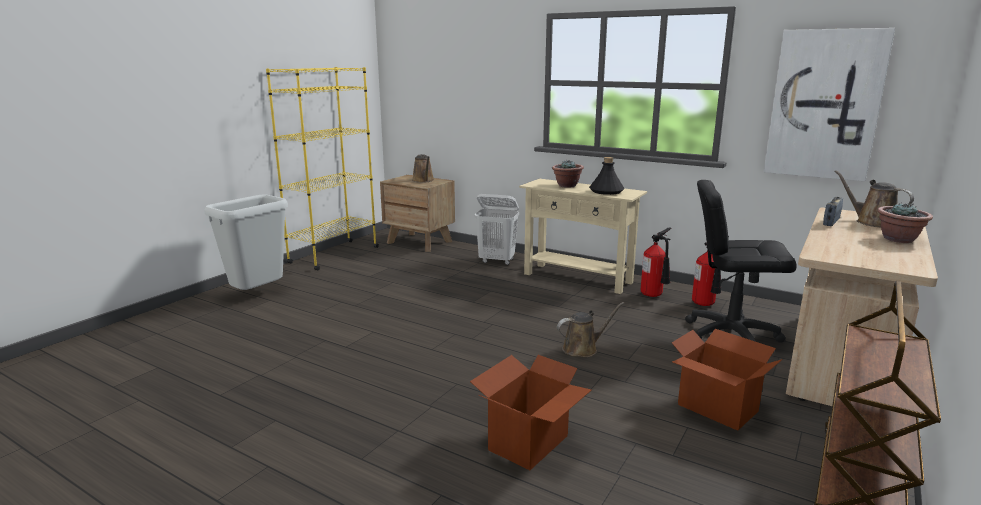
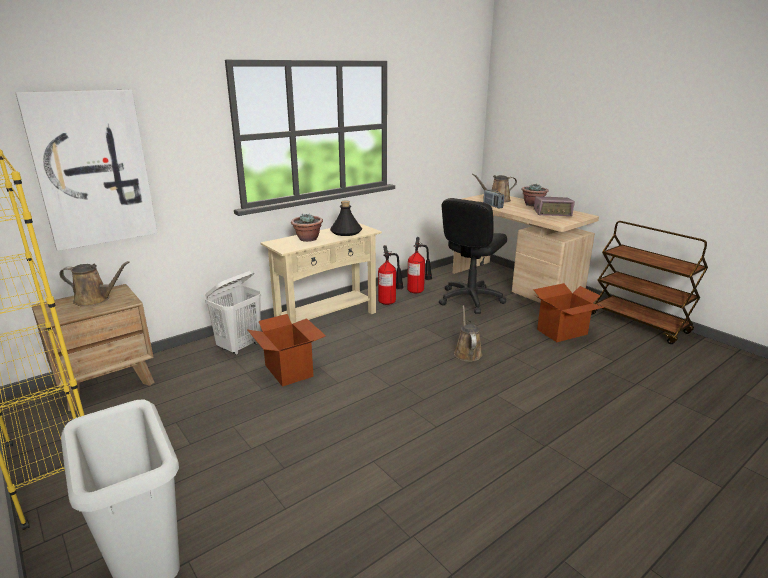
camera: 70 degrees left, 5 degrees up
cardboard box [470,355,591,470] -> cardboard box moved to [248,314,326,387]
picture [763,28,895,181] -> picture moved to [16,90,158,251]
none -> radio [534,196,575,216]

